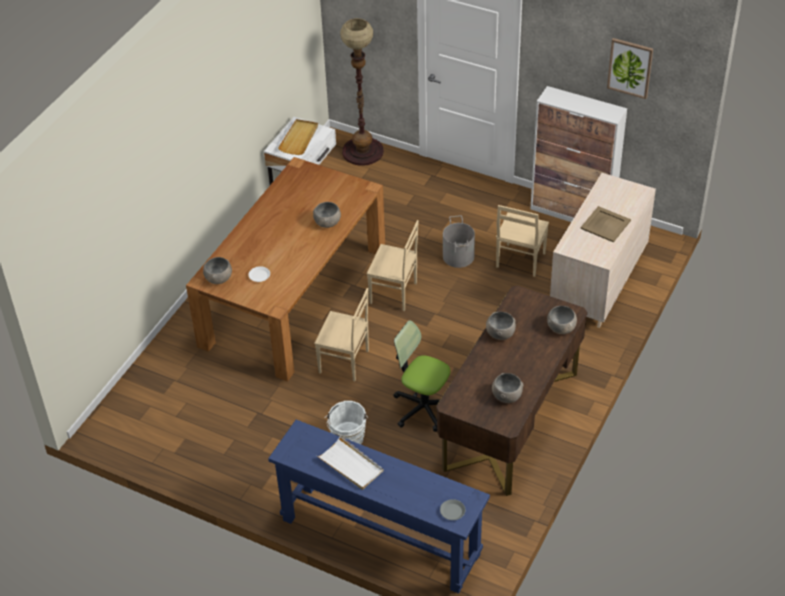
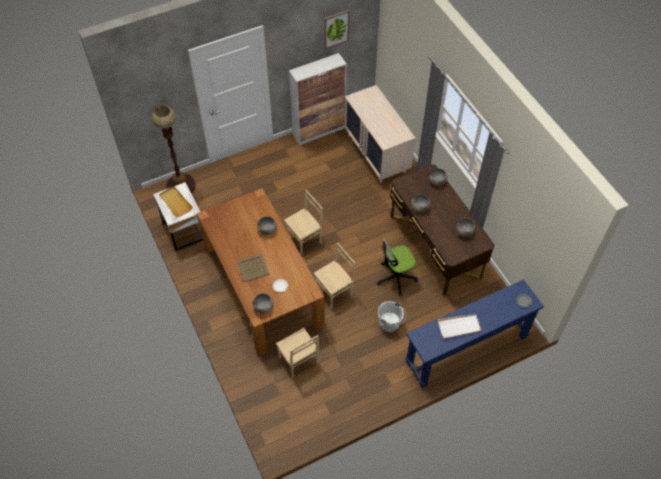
camera: 55 degrees left, 10 degrees up
grey bucket [443,216,475,268] -> none
beige chair [496,205,549,277] -> beige chair moved to [276,328,319,378]
beige tray [580,206,631,242] -> beige tray moved to [237,253,269,282]

